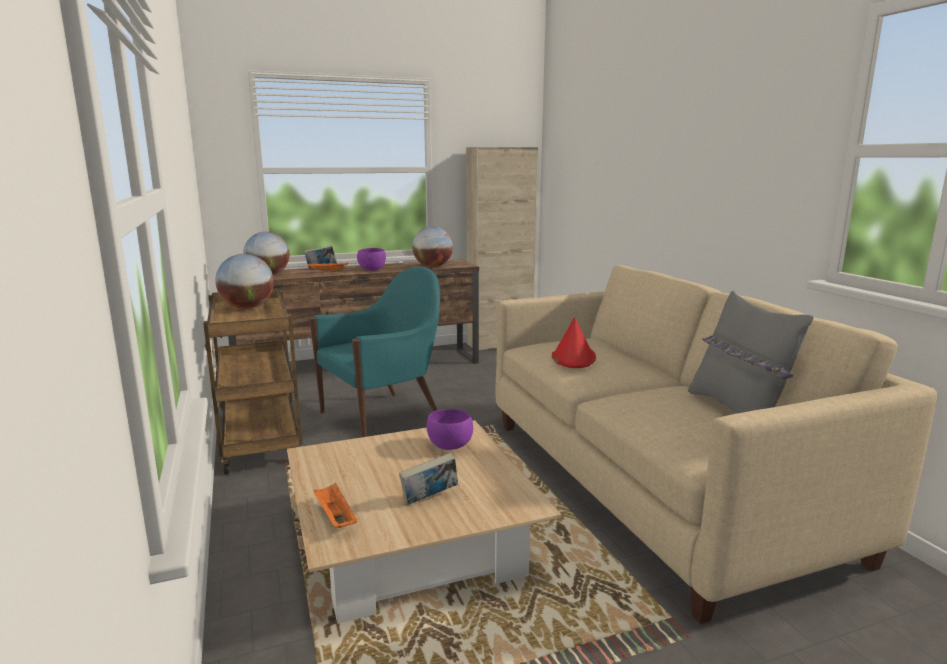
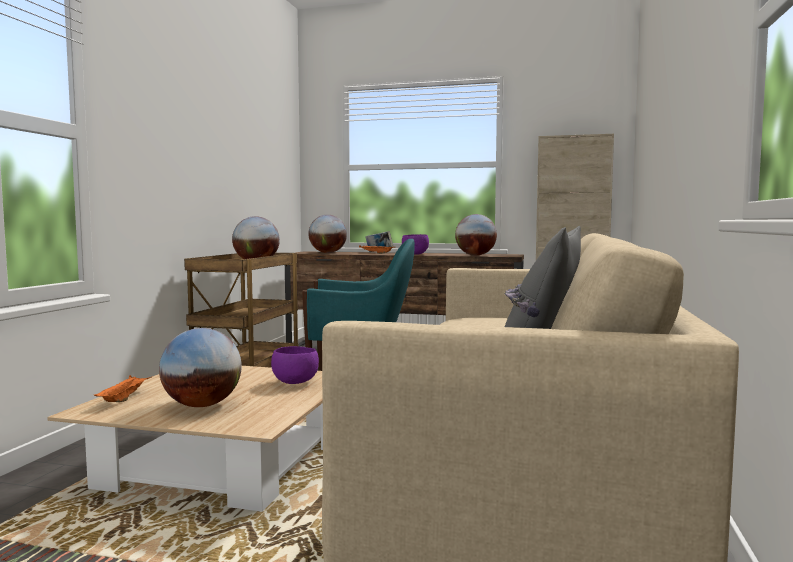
camera: 35 degrees right, 10 degrees down
book [399,453,458,505] -> globe [159,328,242,407]
red hat [552,317,596,368] -> none

